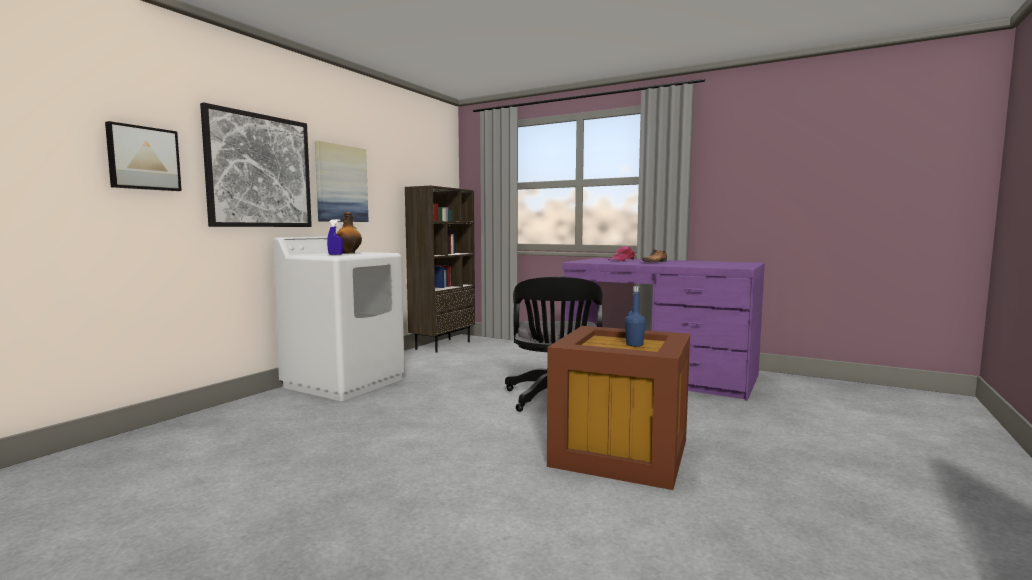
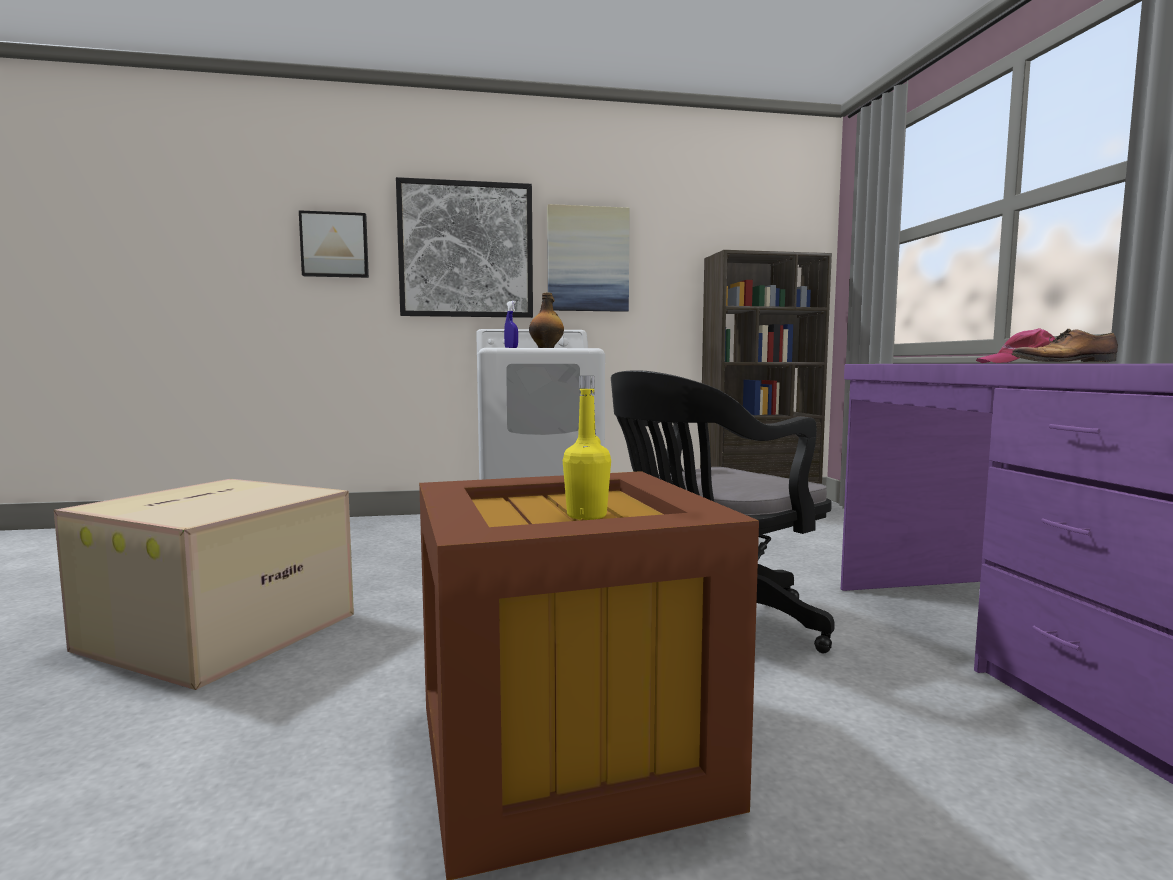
camera: 50 degrees right, 0 degrees up
blue bottle [625,286,646,347] -> yellow bottle [563,376,611,520]
none -> cardboard box [54,479,354,690]

